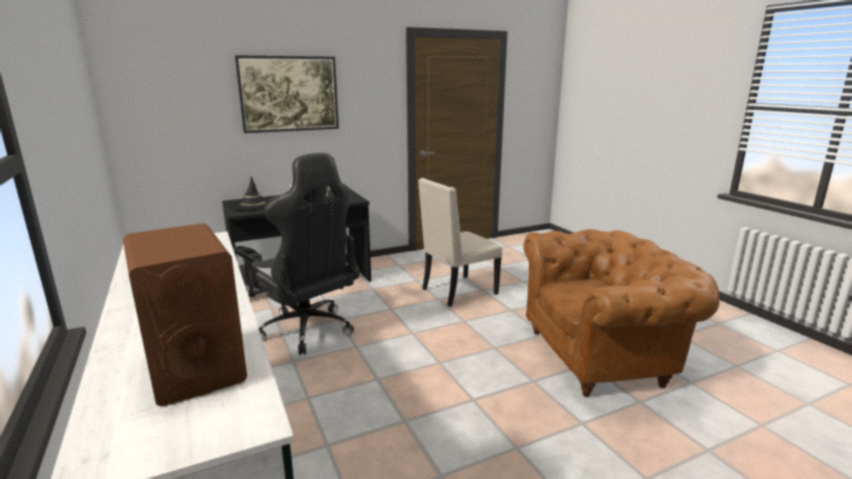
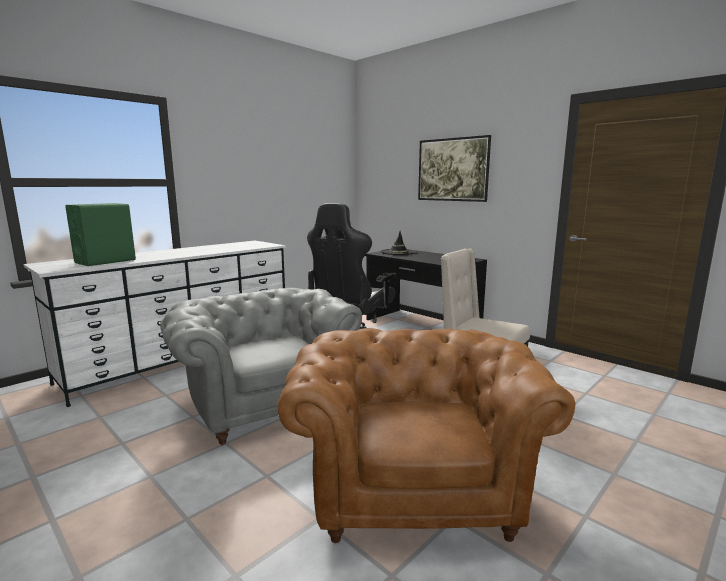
camera: 70 degrees right, 5 degrees down
brown speaker [123,223,247,406] -> green speaker [65,203,136,266]
brown armchair [524,229,720,397] -> brown armchair turned 150 degrees counterclockwise [278,328,575,543]
none -> grey armchair [160,288,362,445]

